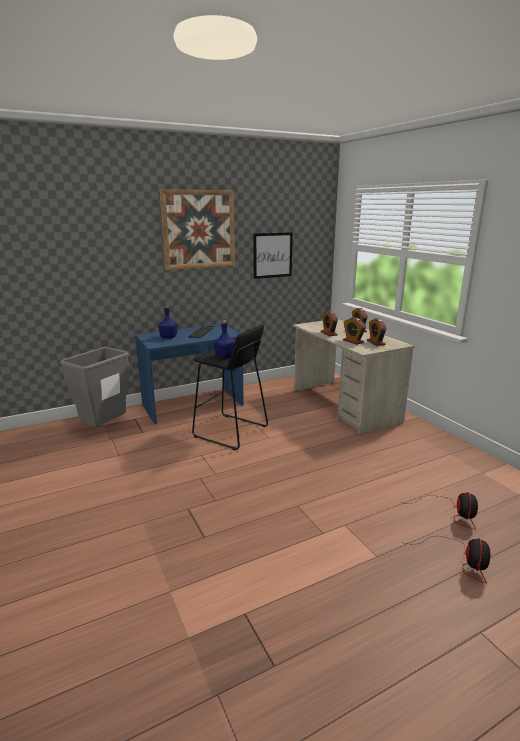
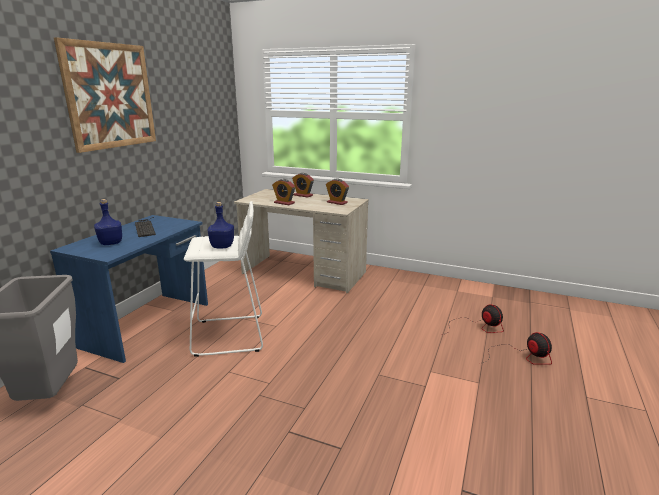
camera: 40 degrees left, 0 degrees up
black stool [192,325,268,451] -> white stool [184,201,263,357]
picture [253,232,293,279] -> none
alarm clock [343,317,366,345] -> none

